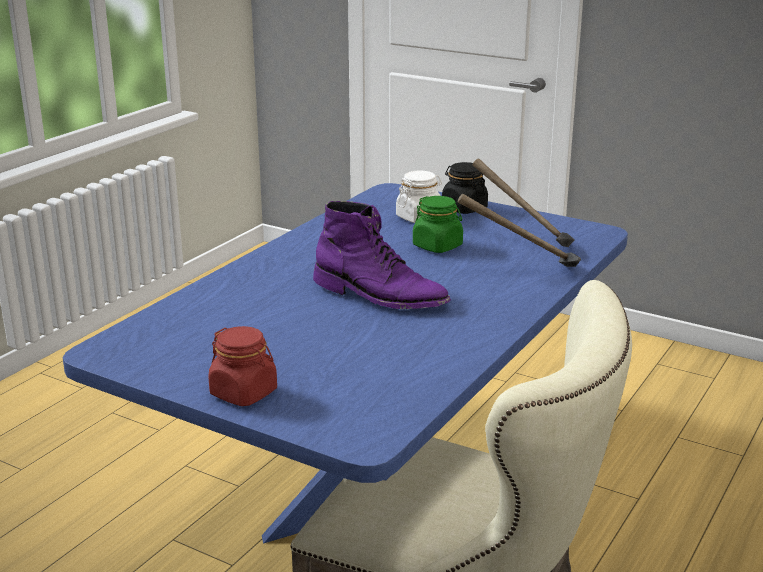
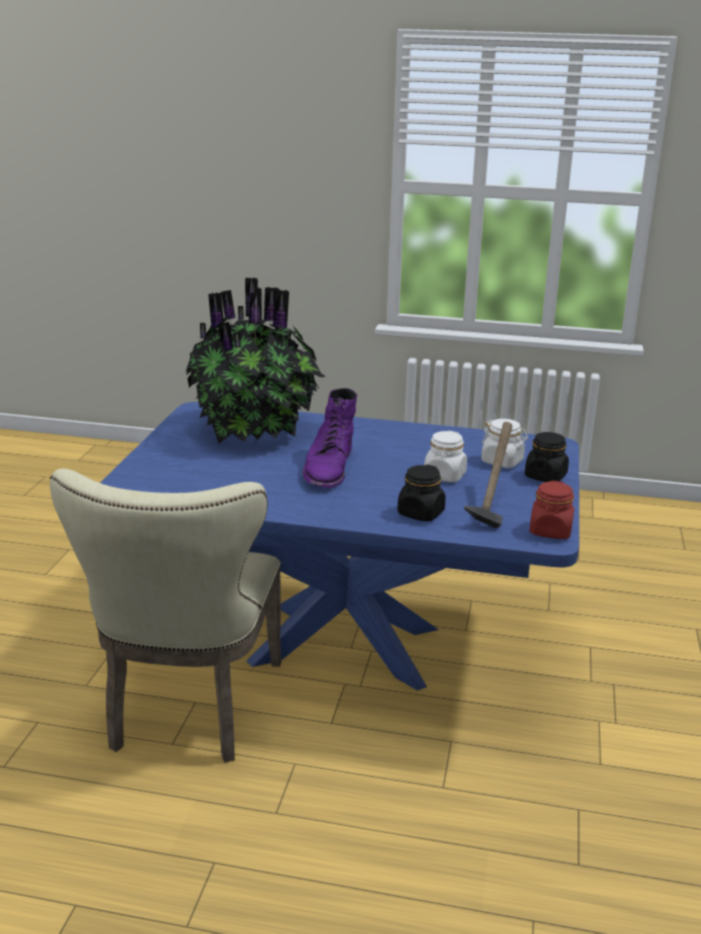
camera: 70 degrees right, 0 degrees up
red jar [208,326,277,406] -> red jar moved to [529,480,574,539]
green jar [413,196,463,253] -> white jar [424,431,467,482]
hammer [458,194,581,267] -> black jar [397,465,446,522]
none -> potted plant [186,278,326,444]

